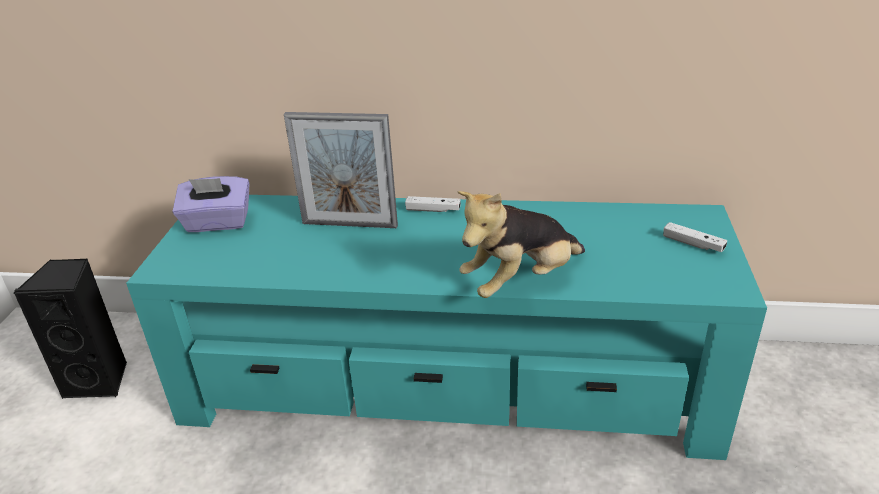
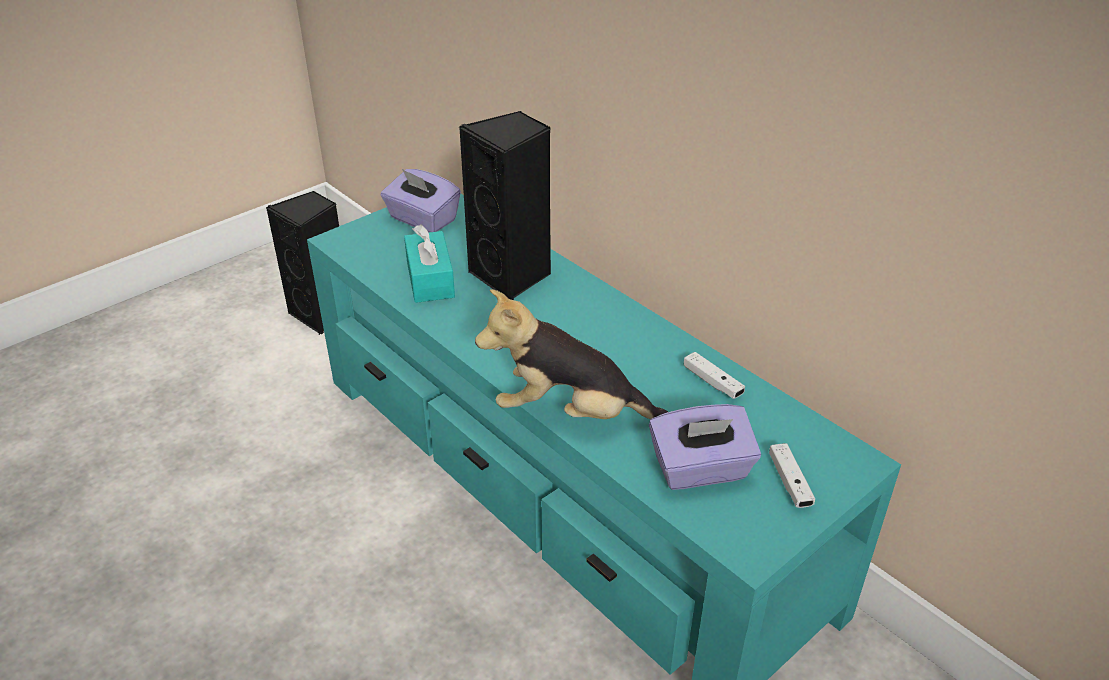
camera: 40 degrees right, 5 degrees up
picture frame [284,112,398,228] -> black speaker [459,111,551,300]
white game controller [405,196,461,212] -> white game controller moved to [684,352,745,399]
none -> turquoise tissue box [404,225,455,303]
none -> purple tissue box [649,404,761,490]

